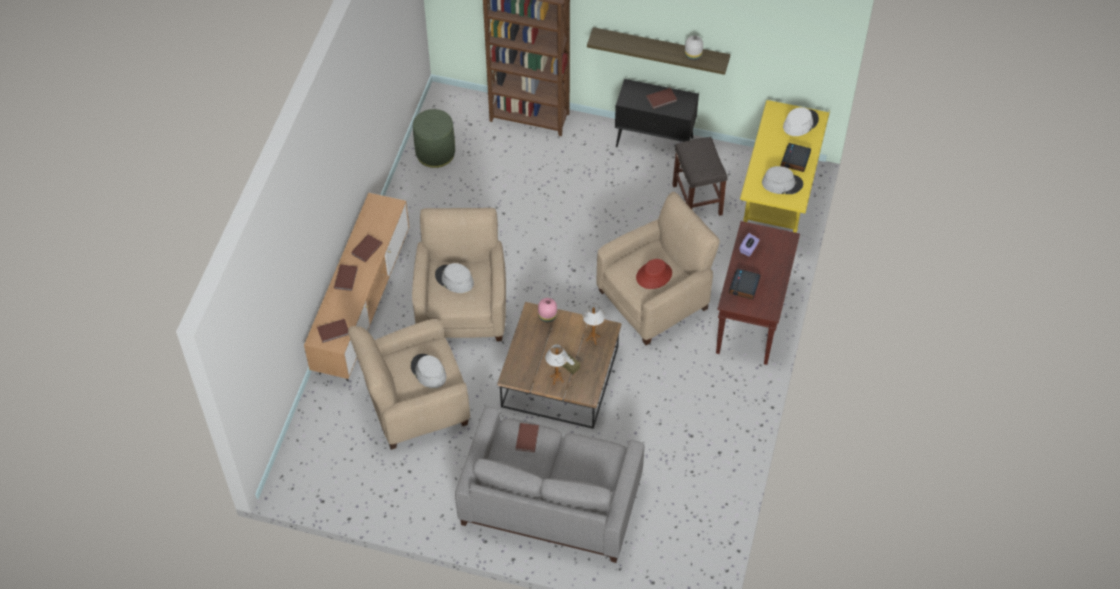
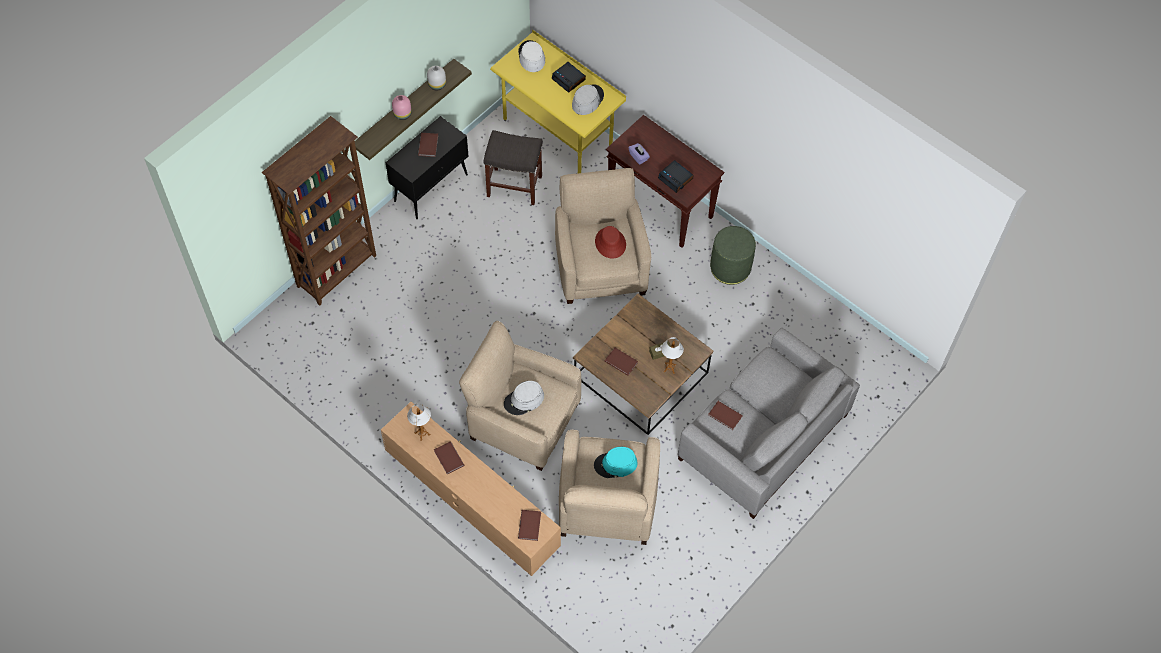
camera: 65 degrees left, 5 degrees up
brown book [334,264,358,291] -> brown book moved to [605,348,638,376]
grey hat [411,354,446,388] -> turquoise hat [594,447,638,478]
green ottoman [413,109,455,168] -> green ottoman moved to [710,226,756,285]
pink vase [538,298,557,322] -> pink vase moved to [392,95,412,120]
table lamp [583,304,605,345] -> table lamp moved to [407,403,431,441]

